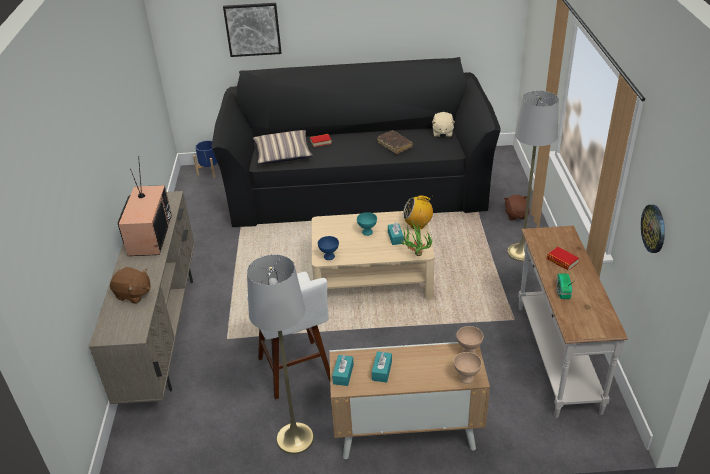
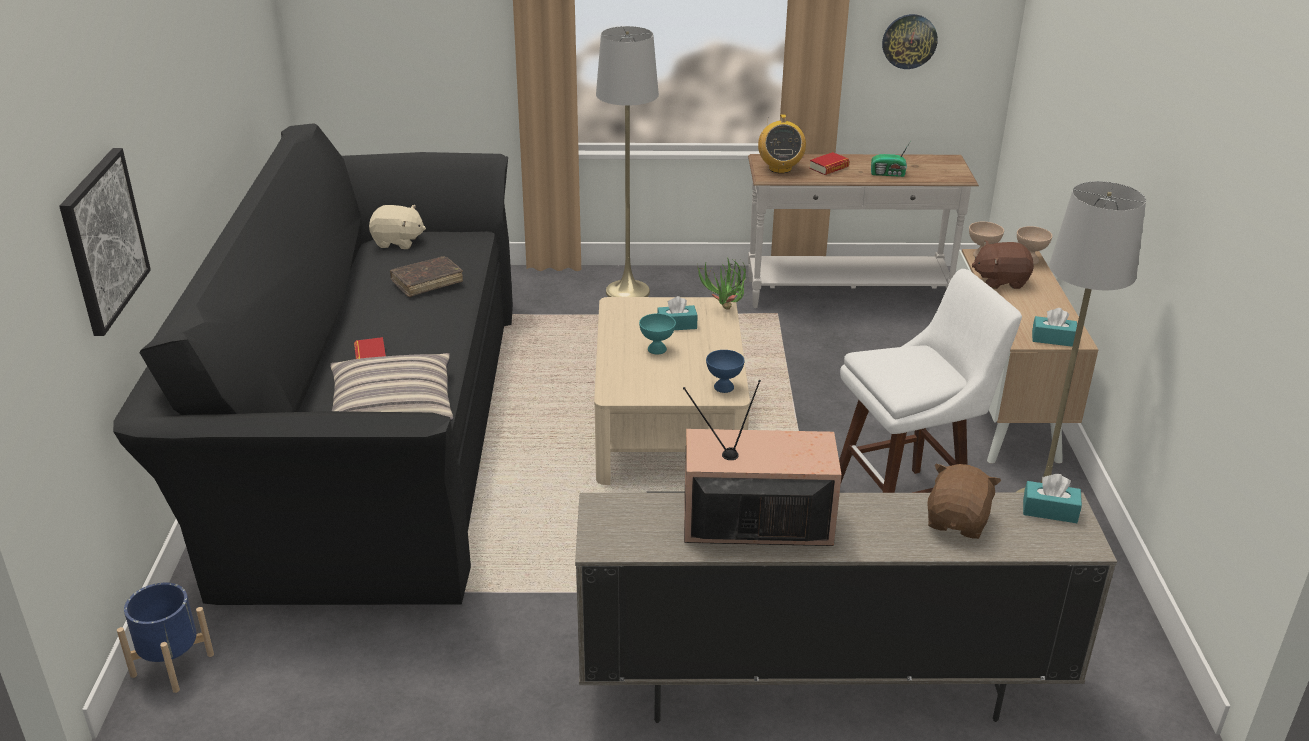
camera: 90 degrees left, 5 degrees down
turquoise tissue box [372,351,392,383] -> turquoise tissue box moved to [1023,474,1082,523]
radio [403,196,433,229] -> radio moved to [758,114,806,174]
brown plush toy [504,195,530,220] -> brown plush toy moved to [972,241,1034,289]

